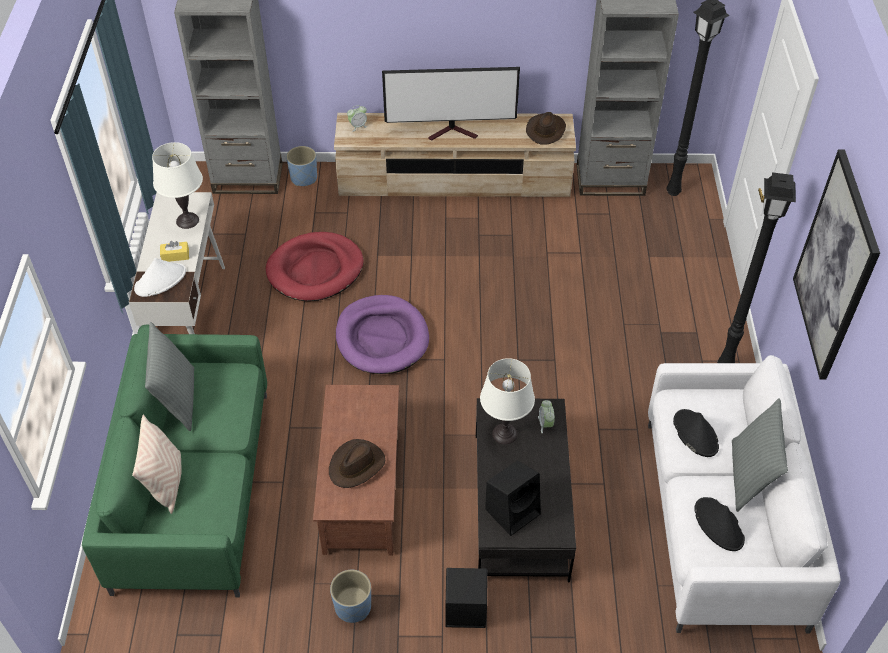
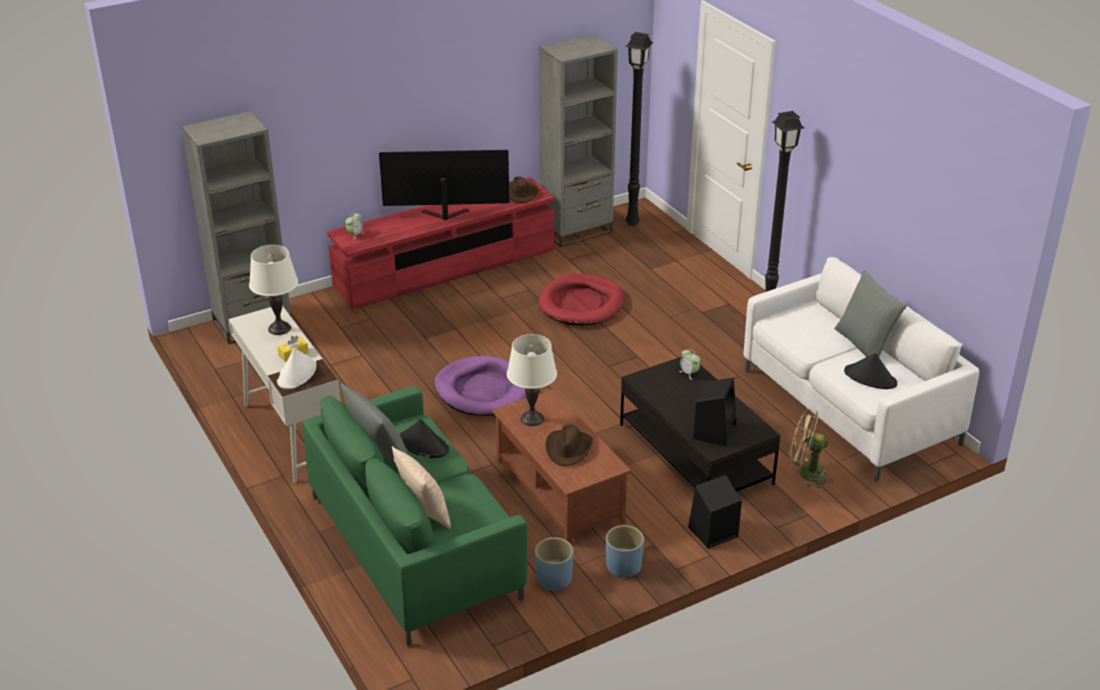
camera: 30 degrees left, 15 degrees down
red dog bed [266,232,364,301] -> red dog bed moved to [539,274,624,326]
blue planter [286,146,317,186] -> blue planter moved to [535,537,574,592]
beige tv stand [334,113,576,197] -> red tv stand [327,177,554,309]
television [382,67,520,141] -> television turned 150 degrees counterclockwise [379,150,509,220]
white table lamp [480,358,535,444] -> white table lamp moved to [507,334,557,426]
black hat [673,409,719,457] -> black hat moved to [400,419,449,458]
picture [793,150,880,380] -> none
none -> green fan [788,409,832,488]

